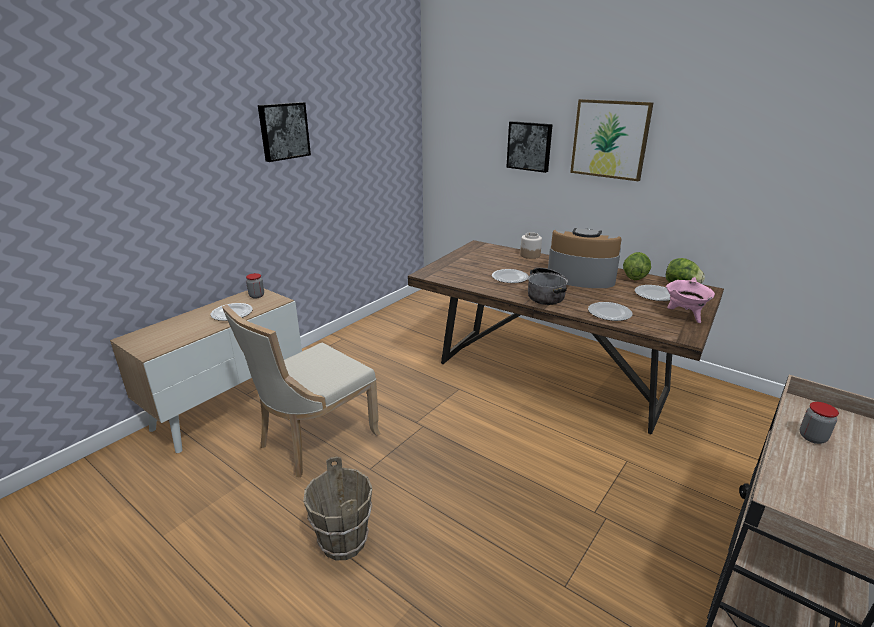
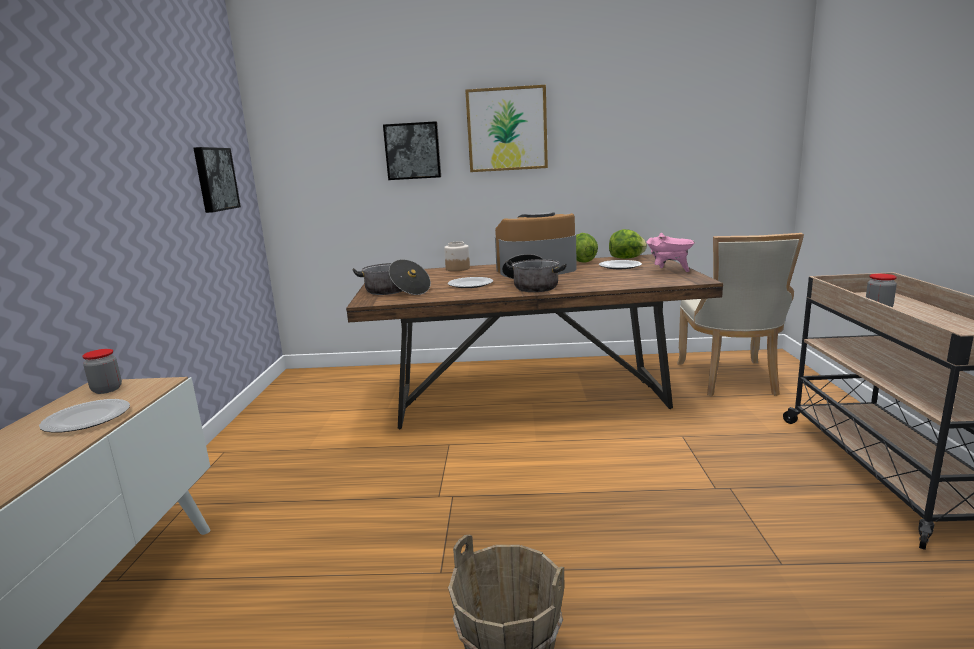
camera: 35 degrees left, 10 degrees down
beige chair [222,305,381,478] -> beige chair moved to [677,233,804,396]
picture [258,102,311,162] -> picture moved to [194,147,241,213]
plate [588,302,633,321] -> none
none -> cooking pot [353,259,431,295]

